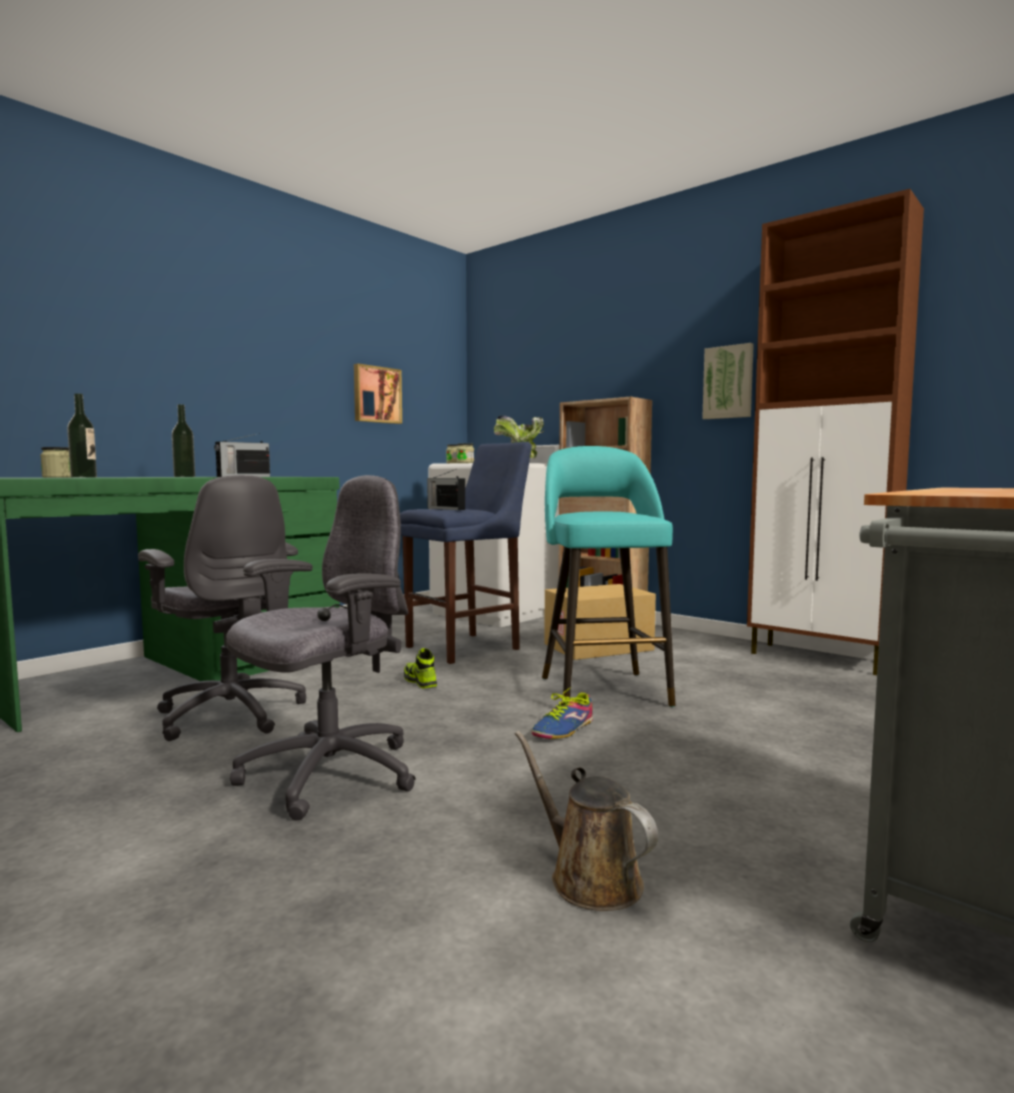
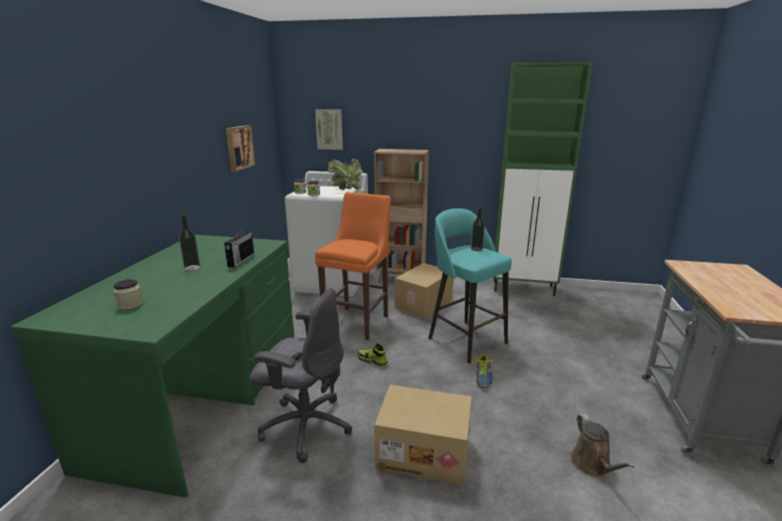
camera: 30 degrees left, 15 degrees up
bottle [67,393,97,478] -> bottle moved to [471,207,485,251]
grey office chair [226,475,416,821] -> cardboard box [374,385,472,486]
blue stool [400,442,532,664] -> orange stool [315,192,391,340]
radio [427,469,465,510] -> none
brown watering can [514,731,658,911] -> brown watering can turned 120 degrees counterclockwise [570,414,635,477]
picture [702,343,754,419] -> picture moved to [315,109,343,150]
brown cabinet [747,189,924,675] -> green cabinet [494,62,592,296]

